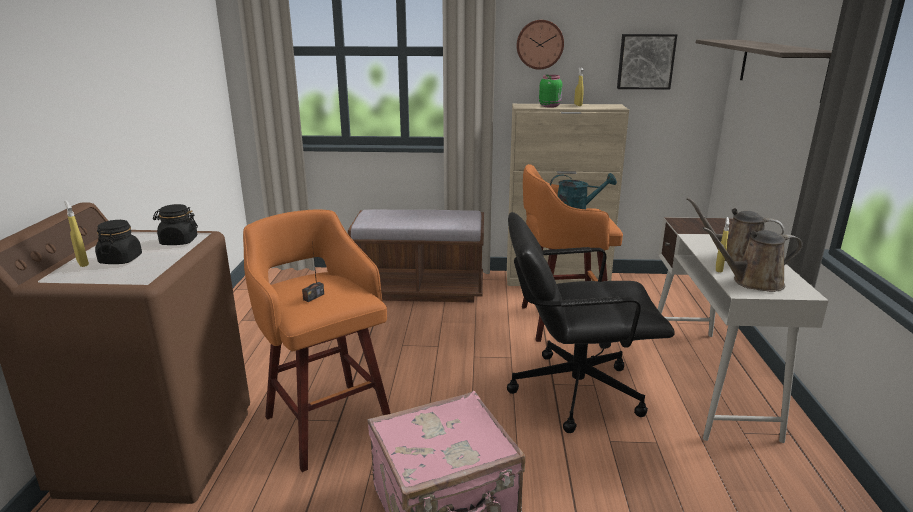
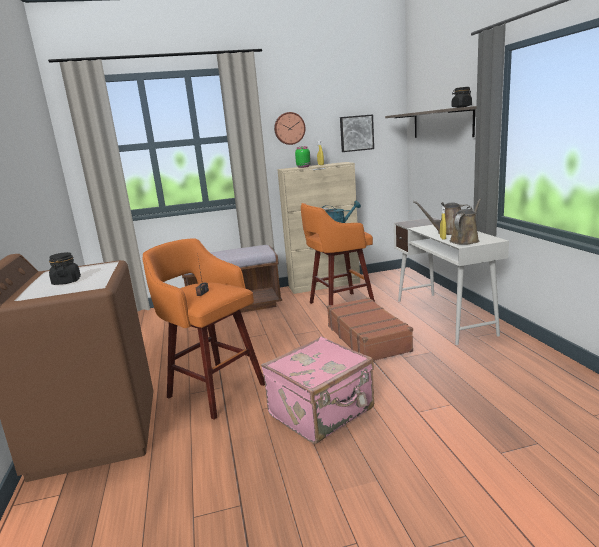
camera: 15 degrees left, 5 degrees down
yellow spray bottle [64,201,89,267] -> none
black jar [153,204,198,245] -> black jar moved to [452,87,472,108]
black office chair [507,212,675,433] -> brown suitcase [327,297,413,361]
brown watering can [702,227,803,292] -> brown watering can turned 150 degrees clockwise [450,199,481,245]

